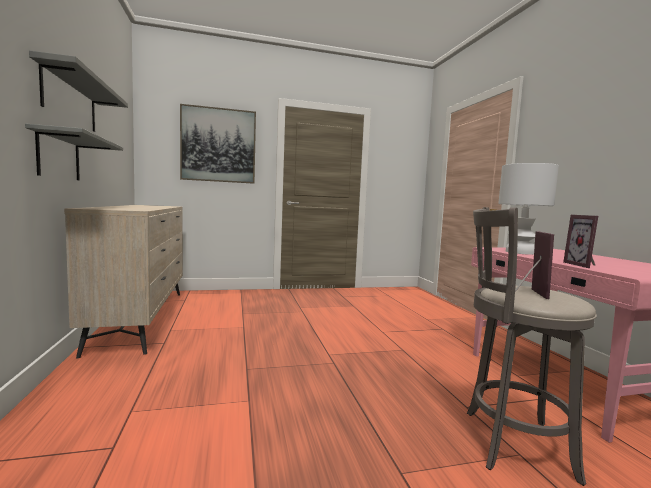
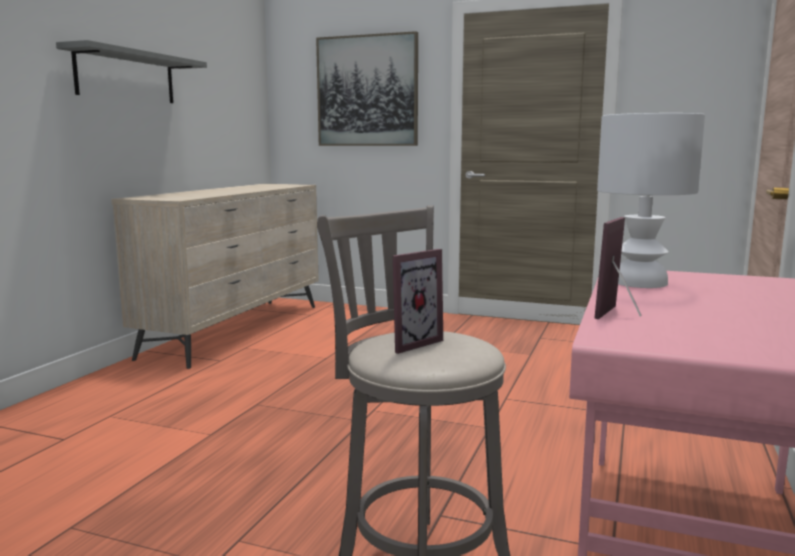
camera: 35 degrees right, 5 degrees up
grey shelf [25,124,123,180] -> none

